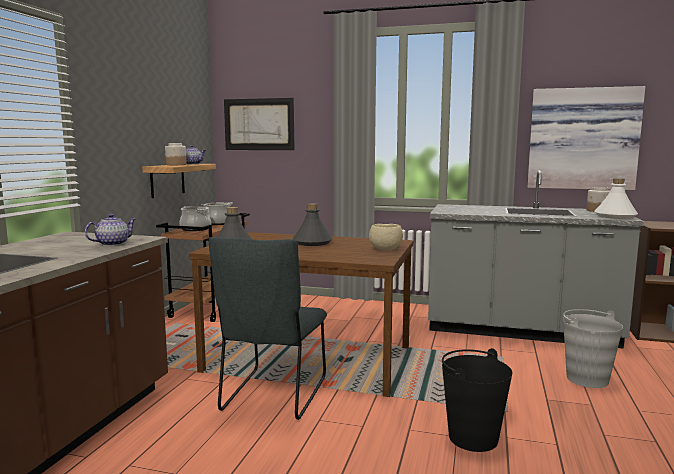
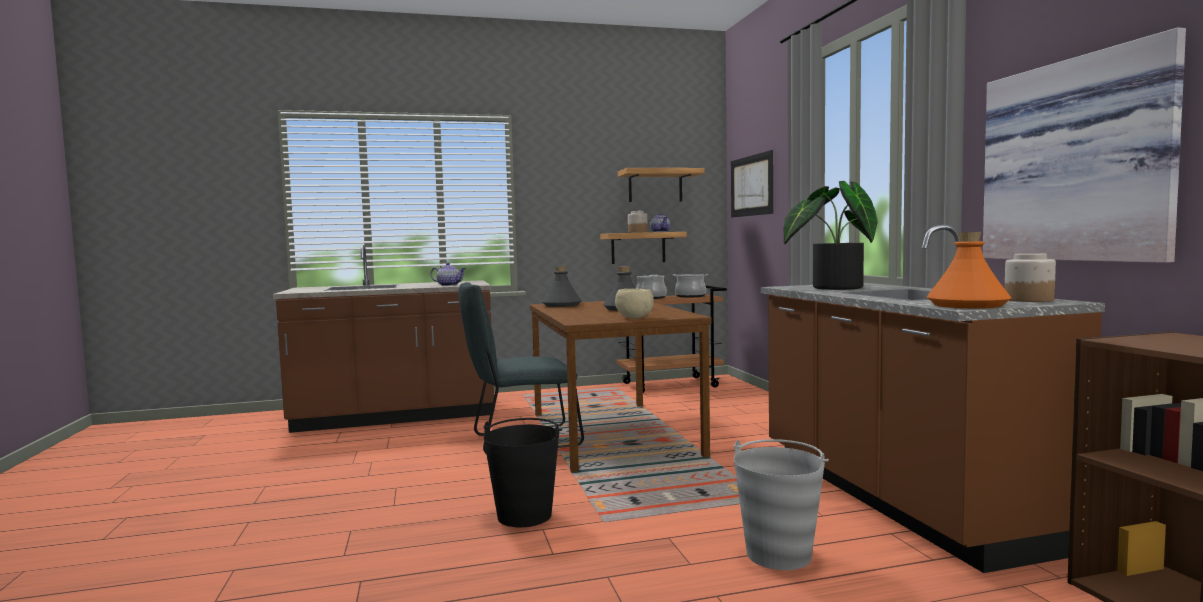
camera: 60 degrees right, 5 degrees down
grey counter [428,170,644,349] -> brown counter [760,225,1105,573]
white bottle [594,178,638,219] -> orange bottle [927,232,1011,308]
none -> shelf [618,168,704,202]
none -> potted plant [783,181,877,290]

